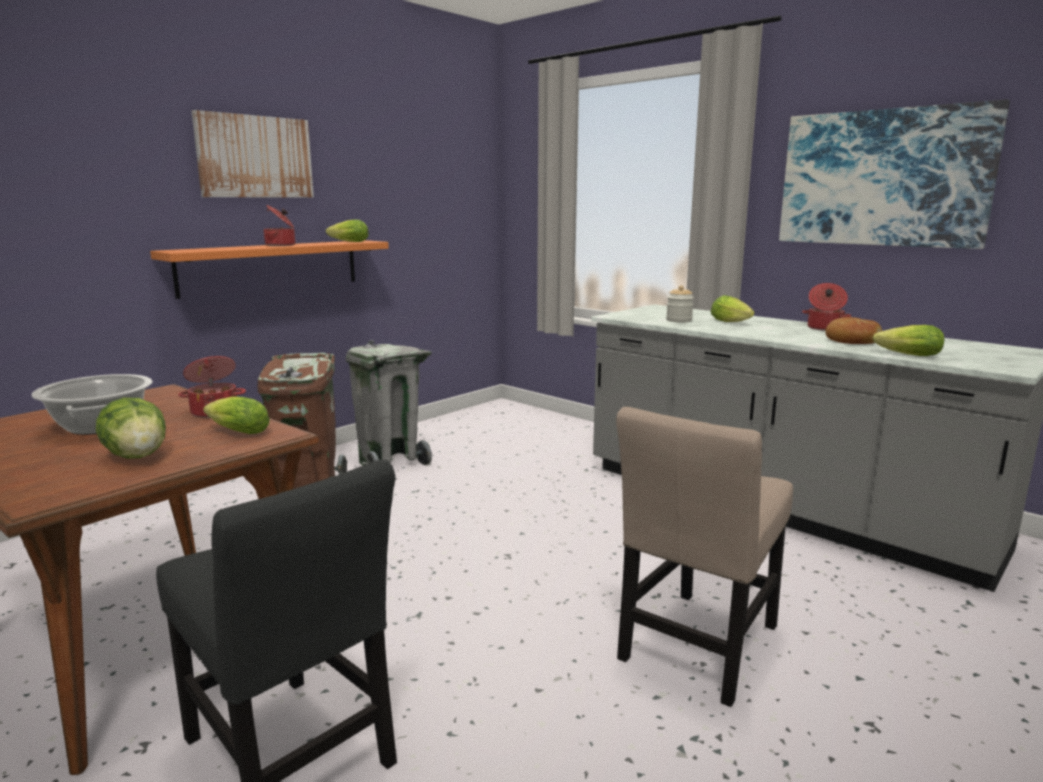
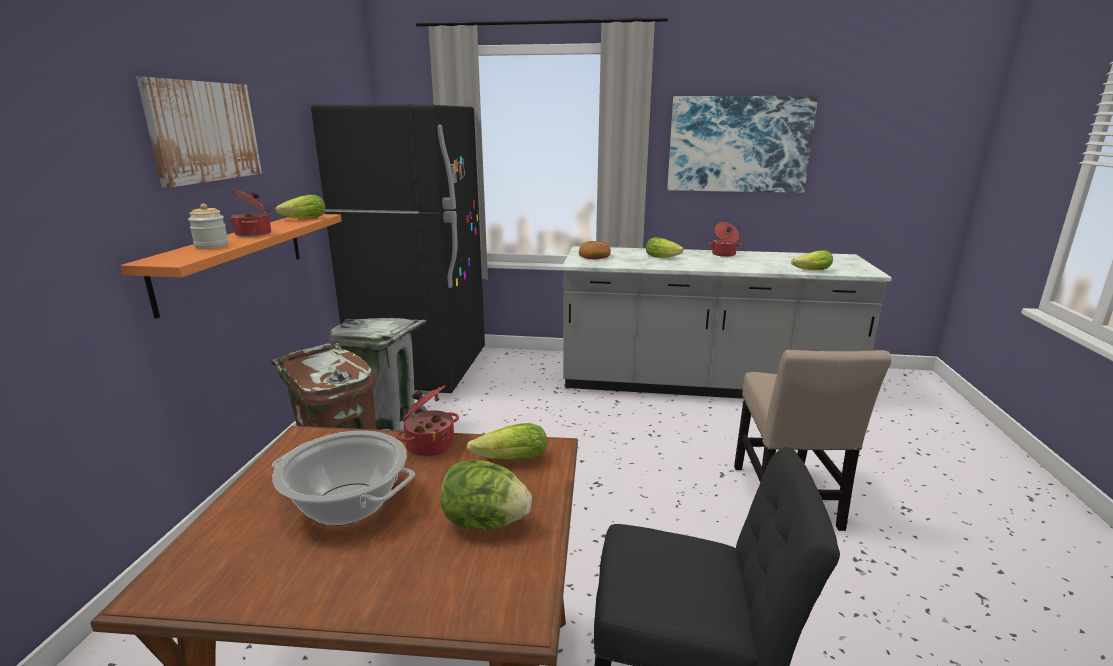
camera: 35 degrees left, 5 degrees up
jar [666,285,694,323] -> jar moved to [188,204,229,249]
bread [825,317,882,344] -> bread moved to [579,241,611,259]
none -> black fridge [311,104,485,395]

